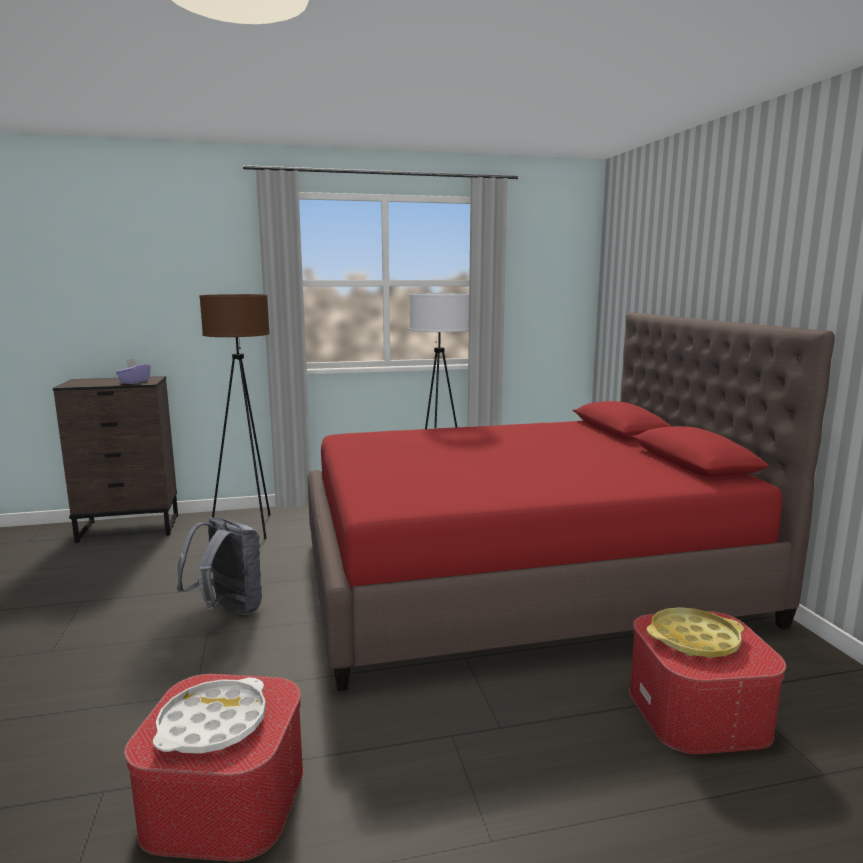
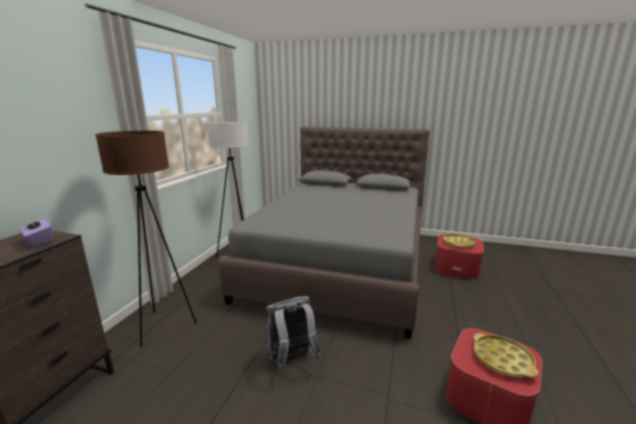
camera: 60 degrees left, 5 degrees up
white tray [153,678,266,754] -> yellow tray [473,333,539,378]
red bed [308,312,835,691] -> grey bed [218,127,430,339]

